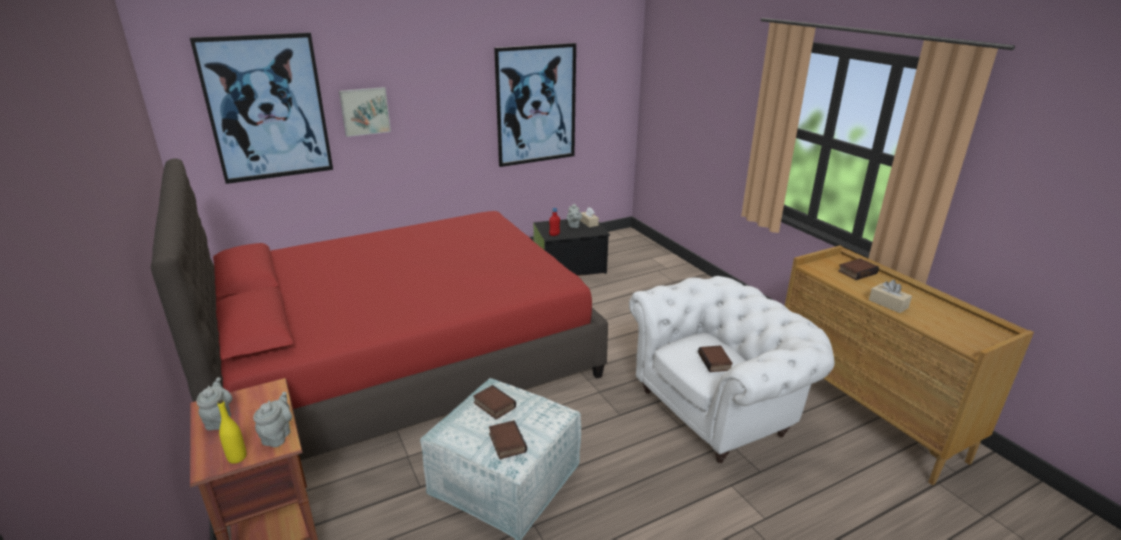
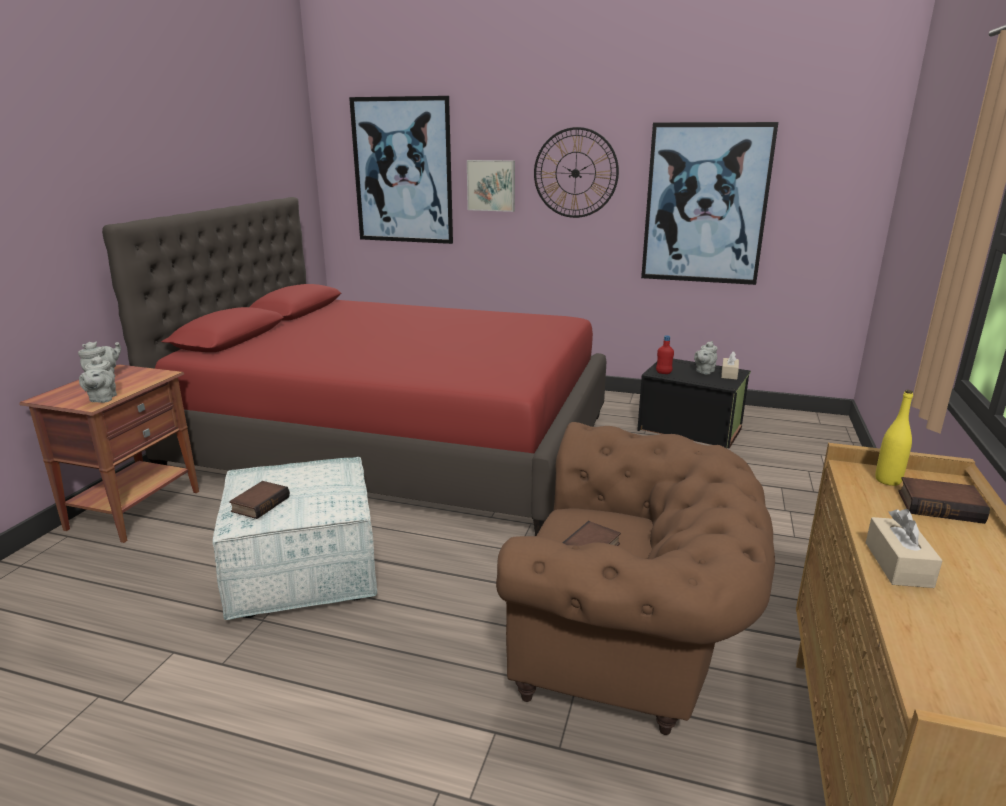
camera: 45 degrees right, 5 degrees down
yellow bottle [218,400,247,464] -> yellow bottle moved to [875,390,913,486]
grey teapot [253,392,292,447] -> grey teapot turned 120 degrees clockwise [79,355,117,403]
book [473,385,516,419] -> none
white armchair [629,276,835,463] -> brown armchair [496,422,775,735]
none -> wall clock [534,127,619,218]

